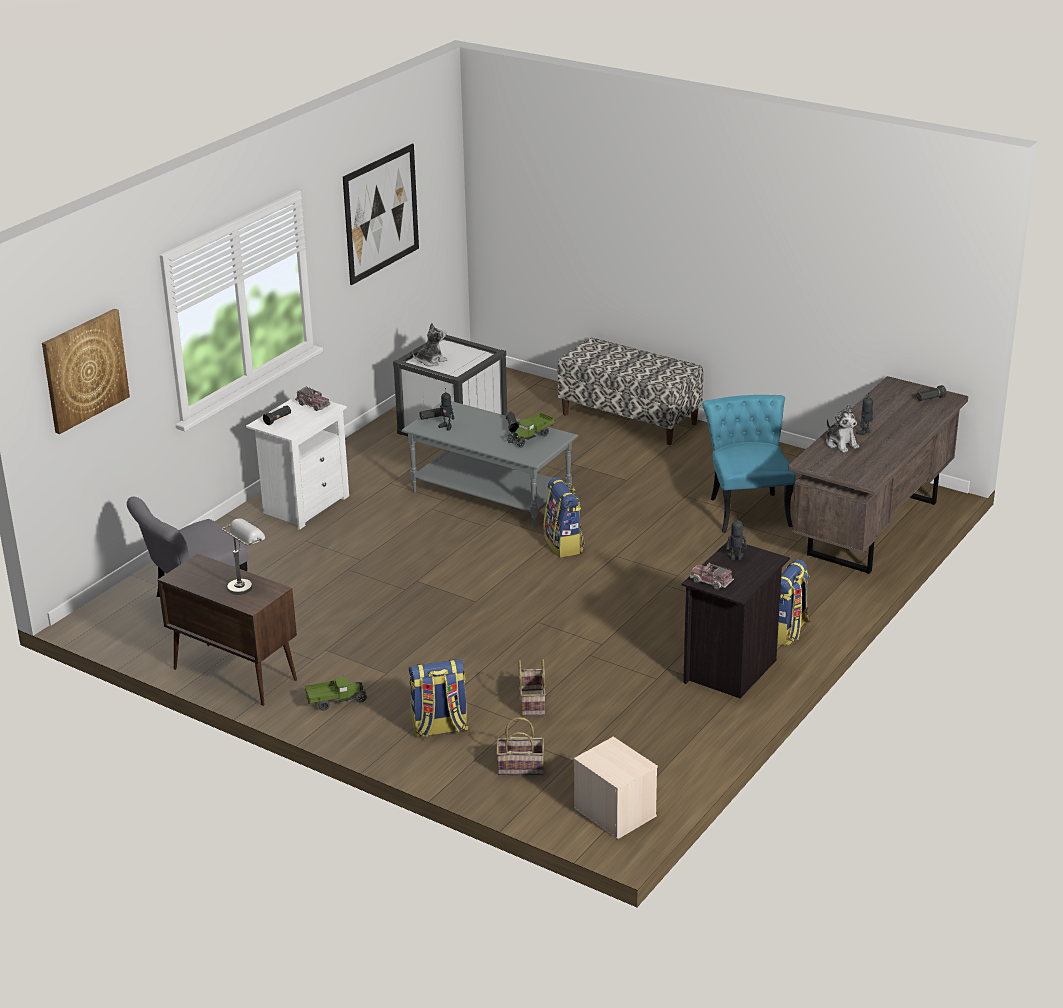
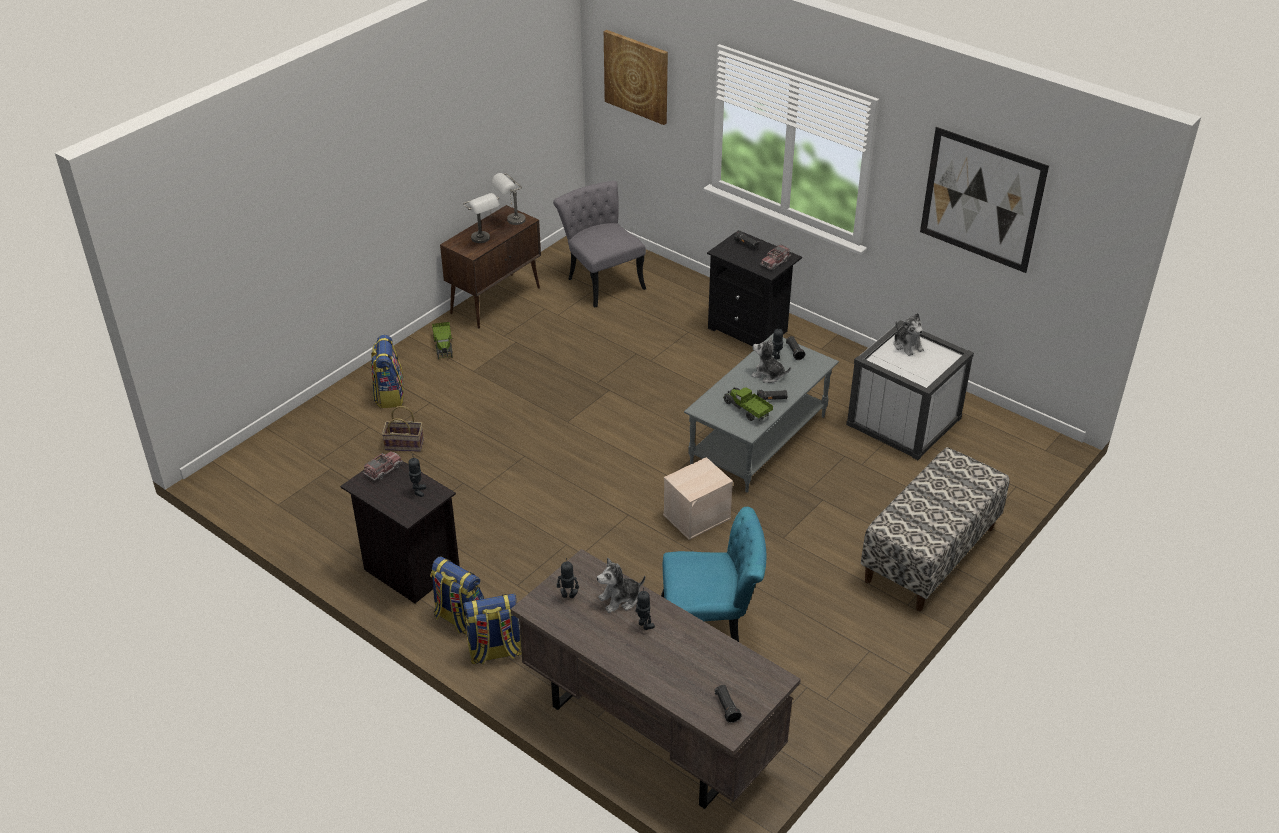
camera: 95 degrees right, 10 degrees up
white nightstand [246,396,349,530] -> black nightstand [707,230,802,346]
basket [496,717,544,775] -> none
backpack [544,477,585,558] -> backpack moved to [463,594,522,665]
beige storage box [574,737,658,840] -> beige storage box moved to [663,457,733,540]
none -> grey table lamp [491,173,526,225]
none -> toy robot [557,558,579,598]
none -> plush toy [751,337,791,383]

